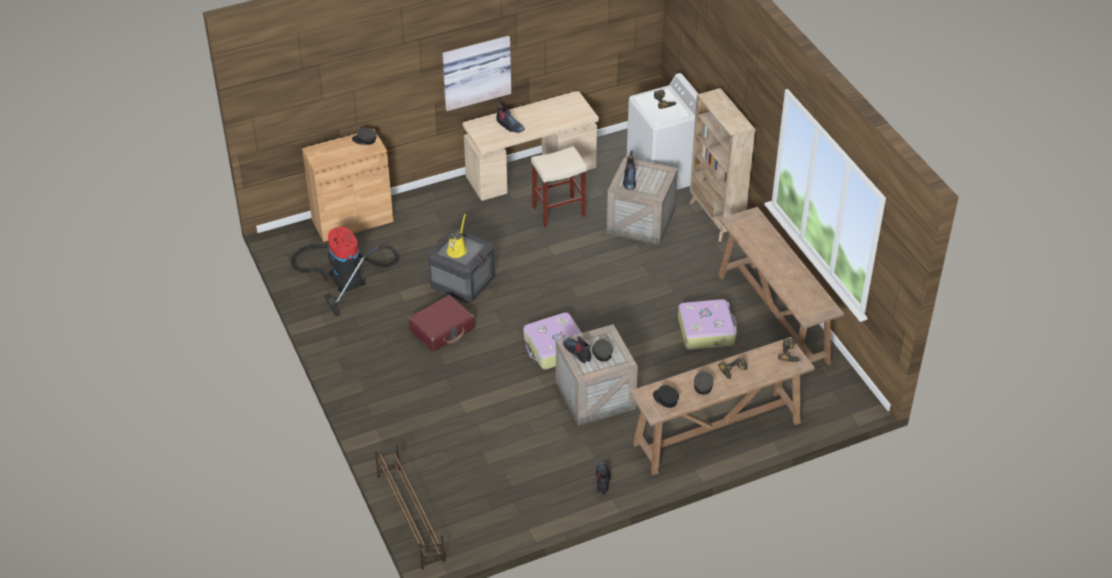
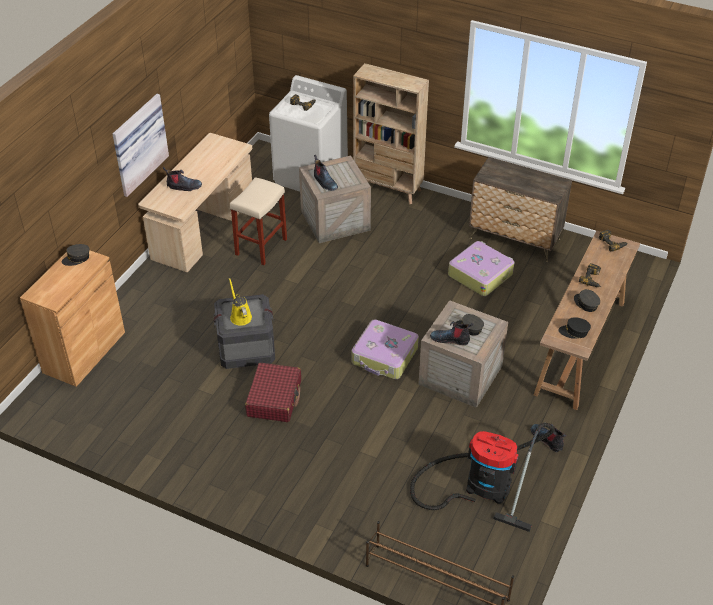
camera: 40 degrees left, 0 degrees up
vacuum cleaner [291,227,399,316] -> vacuum cleaner moved to [410,423,555,532]
brown console table [718,207,844,365] -> dresser [469,157,572,262]

